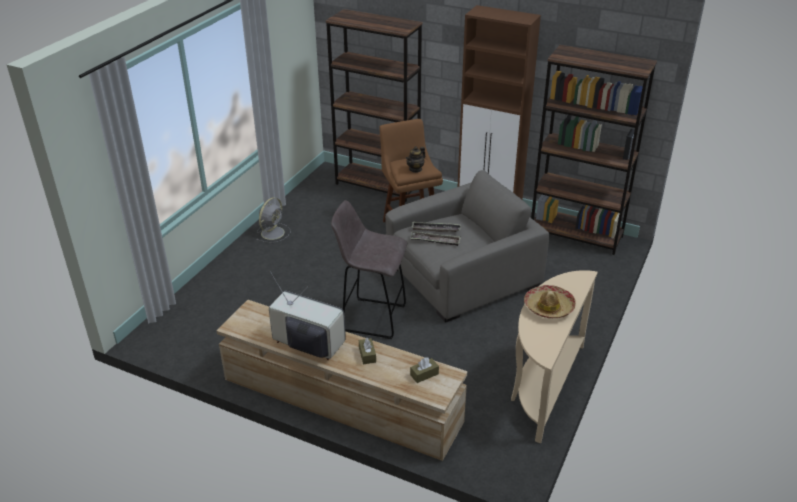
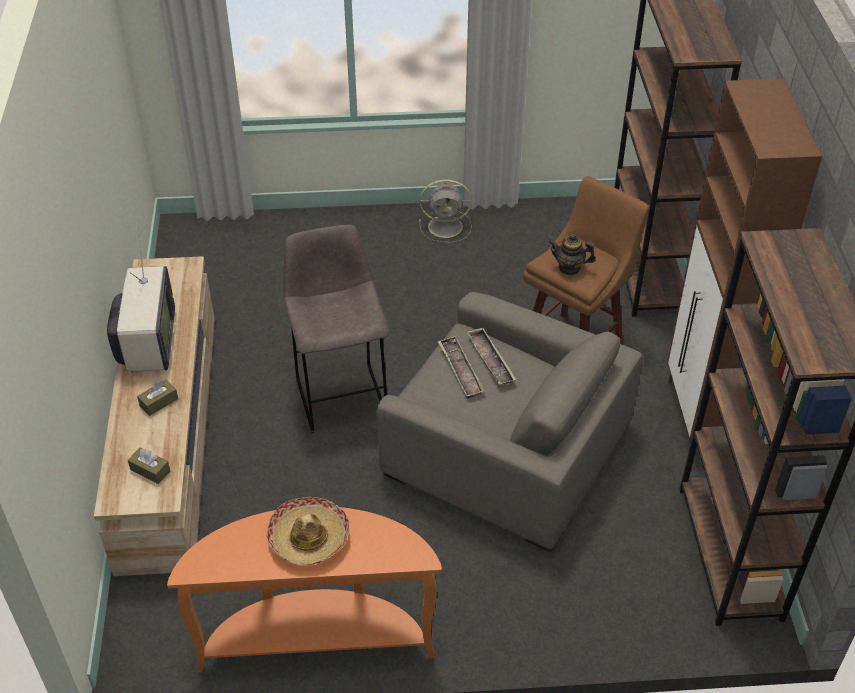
camera: 60 degrees right, 10 degrees up
beige console table [511,270,598,443] -> orange console table [167,507,442,673]

